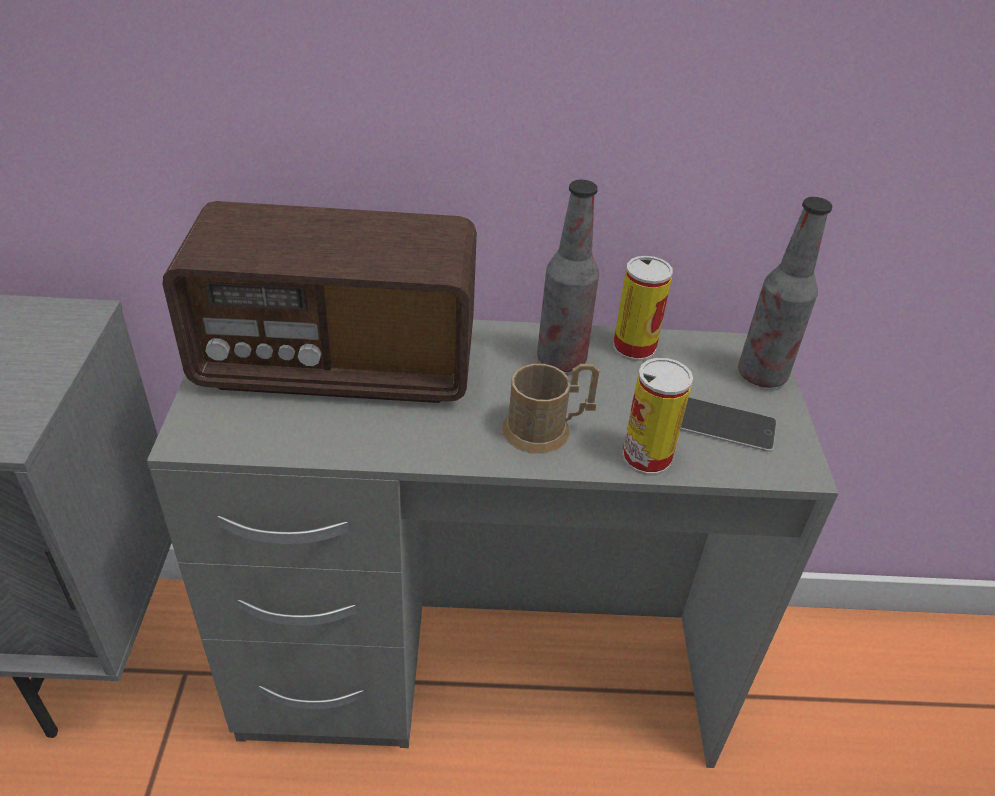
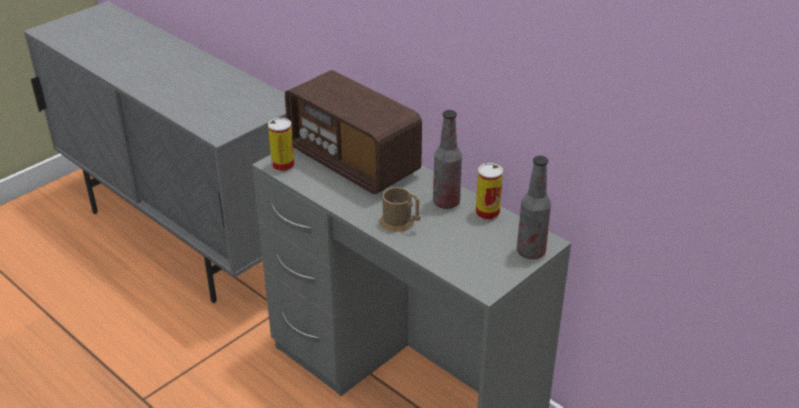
camera: 45 degrees right, 5 degrees down
can [622,358,693,475] -> can moved to [268,118,295,172]
phone [680,398,777,452] -> none

